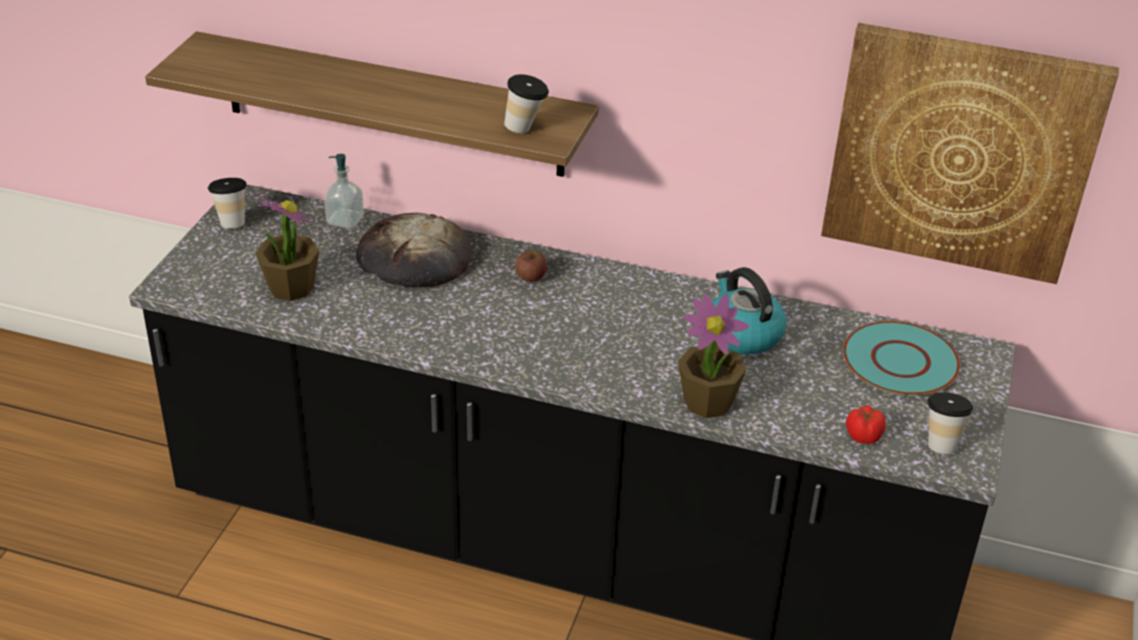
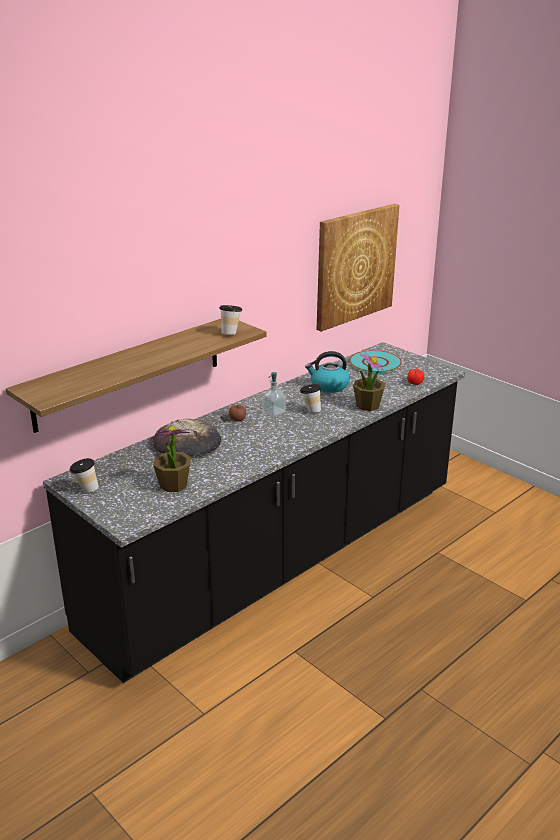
camera: 60 degrees left, 10 degrees down
soap dispenser [324,154,364,229] -> soap dispenser moved to [263,372,286,417]
cup [927,392,973,454] -> cup moved to [300,384,321,413]

